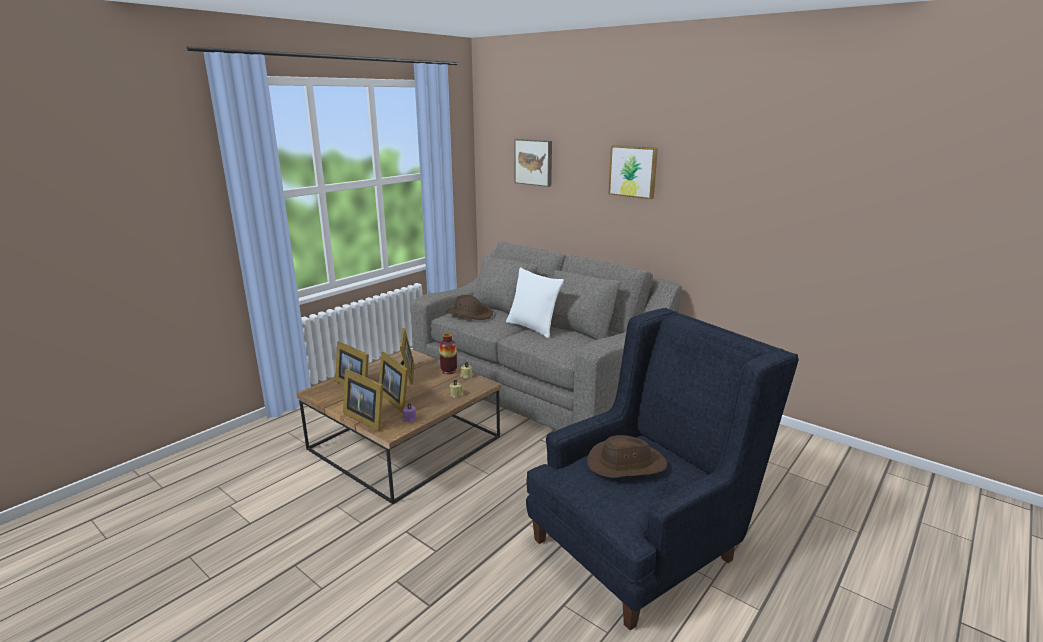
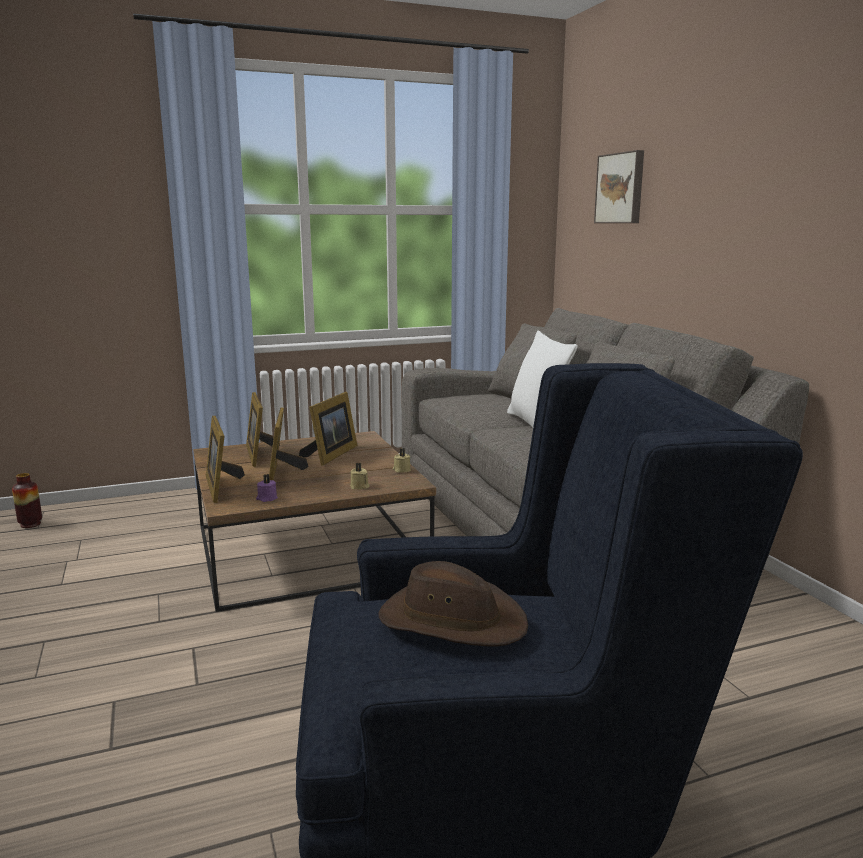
camera: 30 degrees right, 5 degrees down
vase [439,334,457,374] -> vase moved to [12,473,42,528]
brown hat [446,295,493,320] -> none
picture [609,145,658,199] -> none

